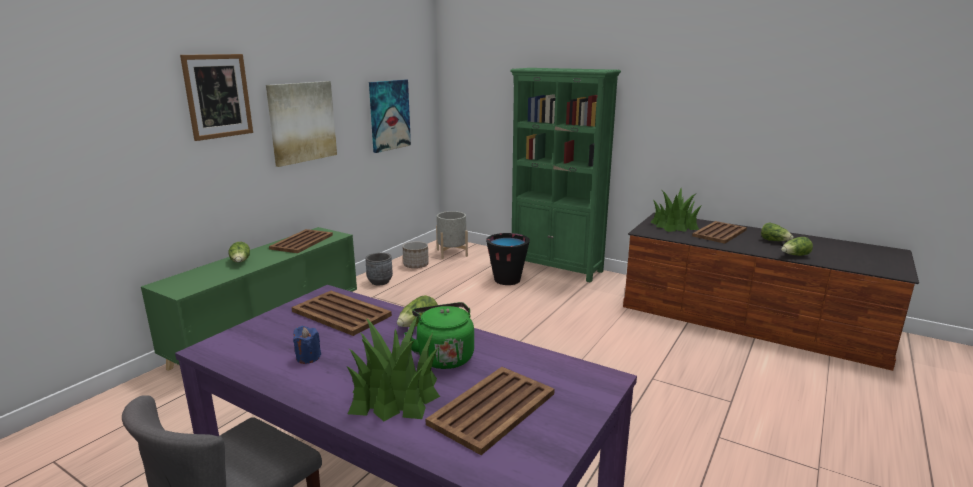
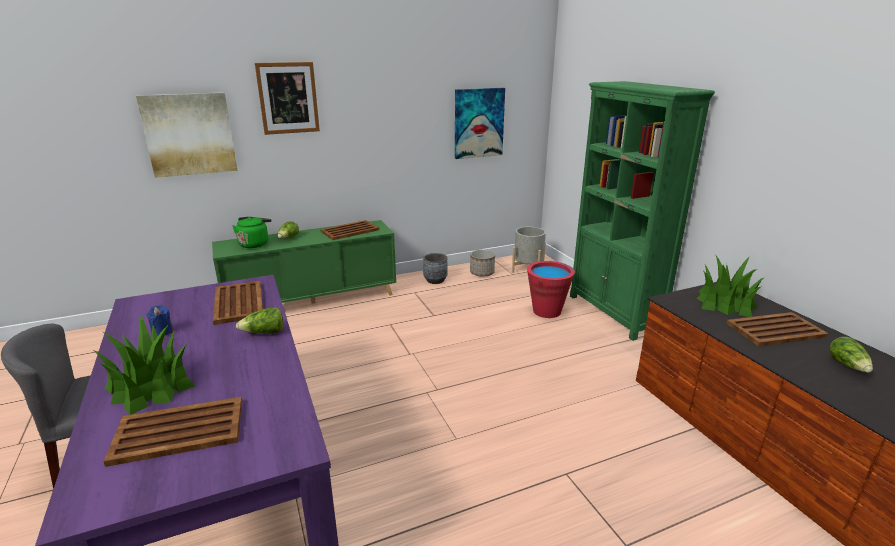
camera: 35 degrees right, 5 degrees up
picture [266,81,337,167] -> picture moved to [136,92,238,178]
green kettle [404,302,474,369] -> green kettle moved to [232,217,271,248]
black bucket [486,233,530,285] -> red bucket [527,261,575,318]
lettuce [781,237,813,256] -> none

